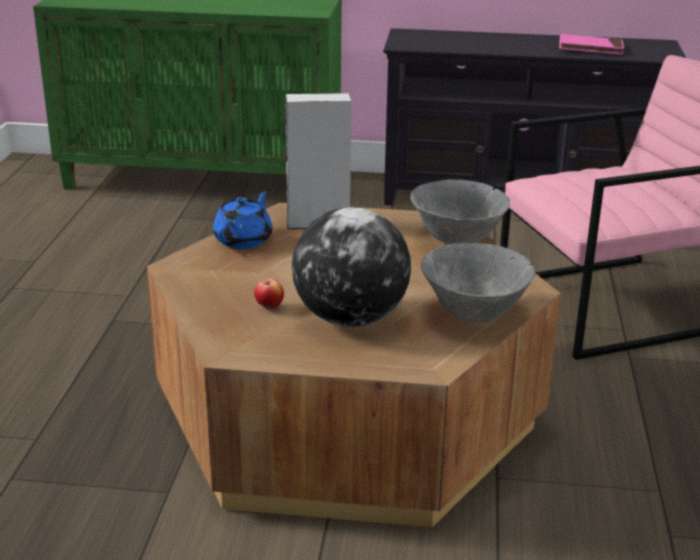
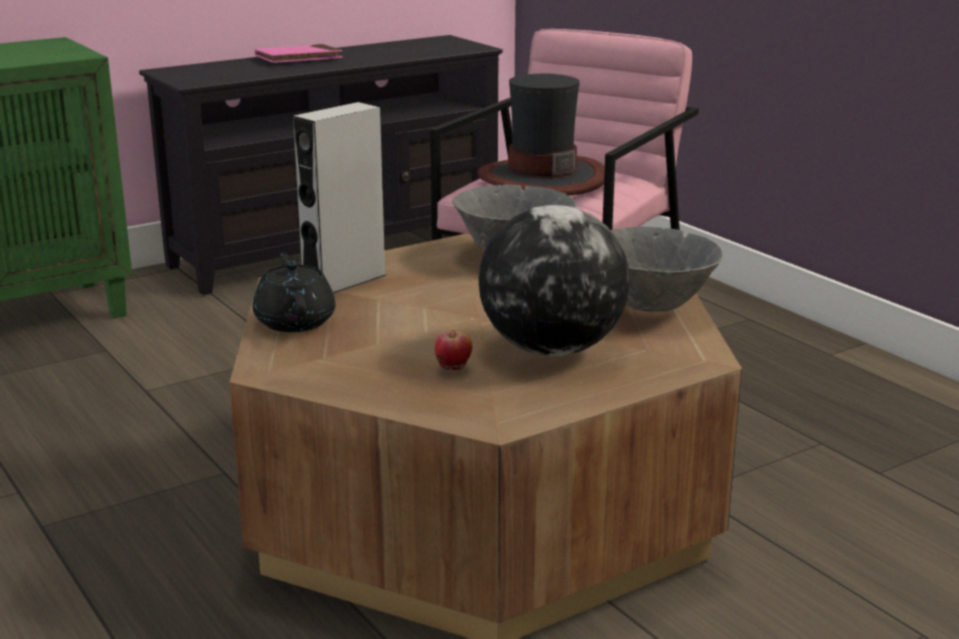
camera: 40 degrees left, 5 degrees down
blue teapot [213,190,273,249] -> black teapot [253,252,335,332]
pink book [559,34,624,55] -> pink book moved to [255,44,343,63]
none -> hat [477,74,605,196]

